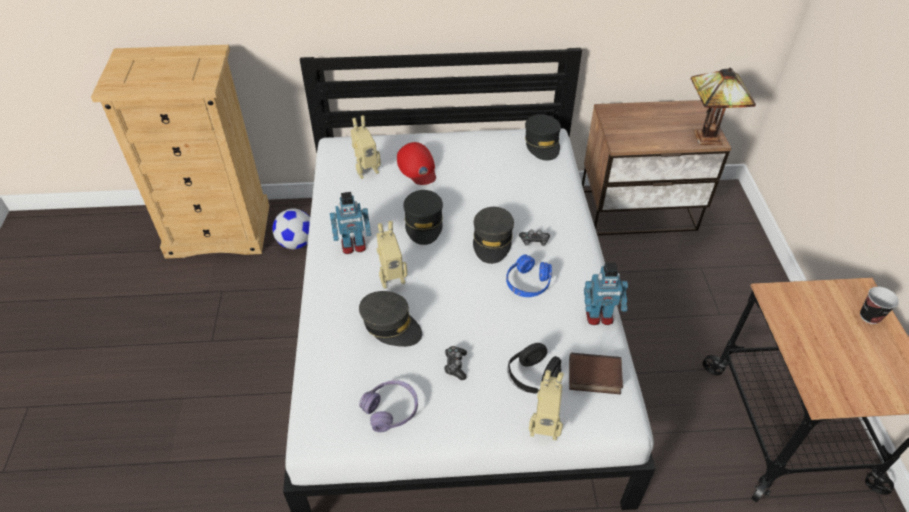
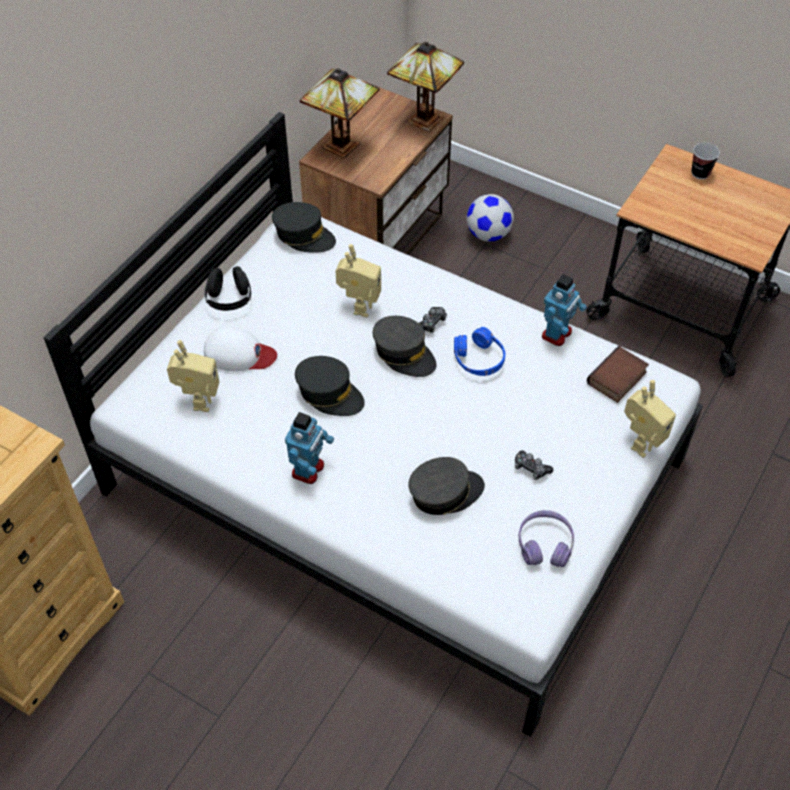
camera: 55 degrees left, 5 degrees up
football [273,208,310,249] -> football moved to [467,194,514,242]
toy robot [377,221,407,289] -> toy robot moved to [335,244,381,317]
red cap [397,142,436,185] -> white cap [204,326,277,371]
black headphones [508,343,561,394] -> black headphones moved to [205,266,251,311]
none -> table lamp [300,69,380,158]

